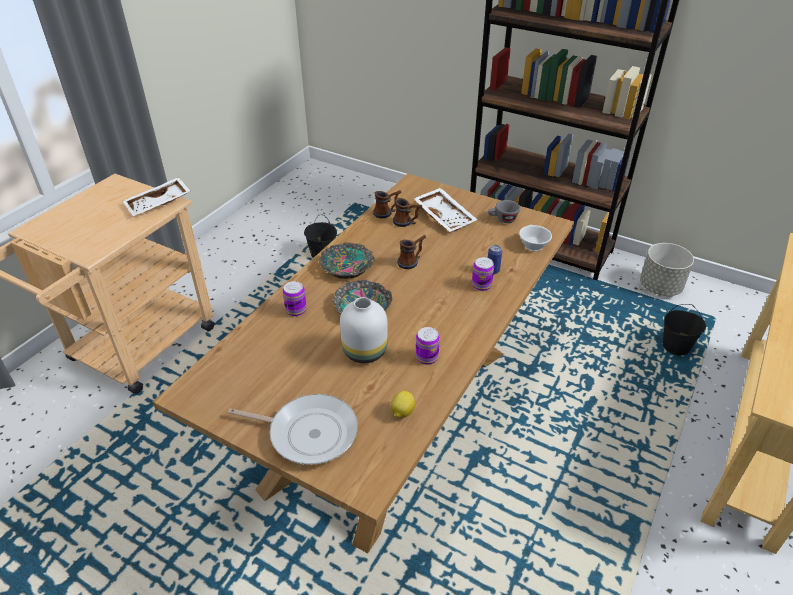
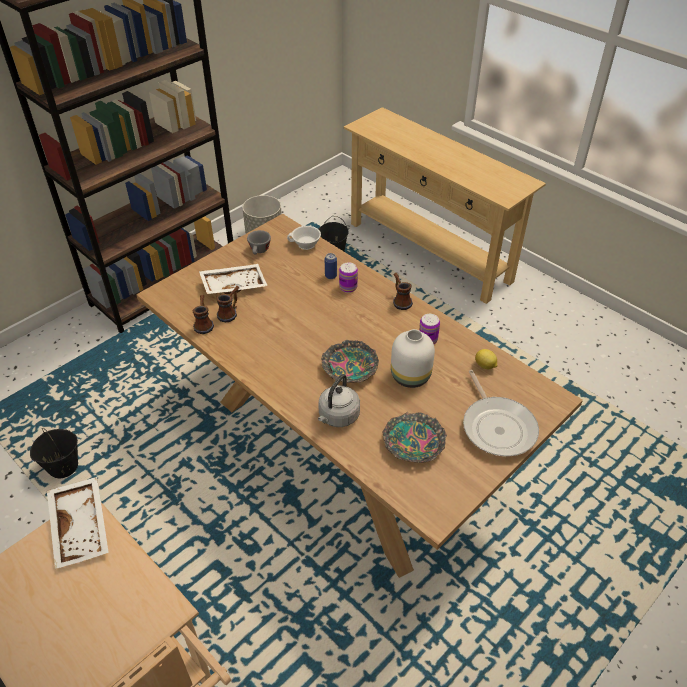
camera: 75 degrees left, 5 degrees up
frying pan [228,394,358,465] -> frying pan turned 135 degrees clockwise [463,370,539,457]
can [283,281,307,317] -> grey kettle [318,374,360,427]
bowl [319,242,375,279] -> bowl moved to [382,412,447,463]
mug [397,235,426,269] -> mug moved to [393,273,413,310]

